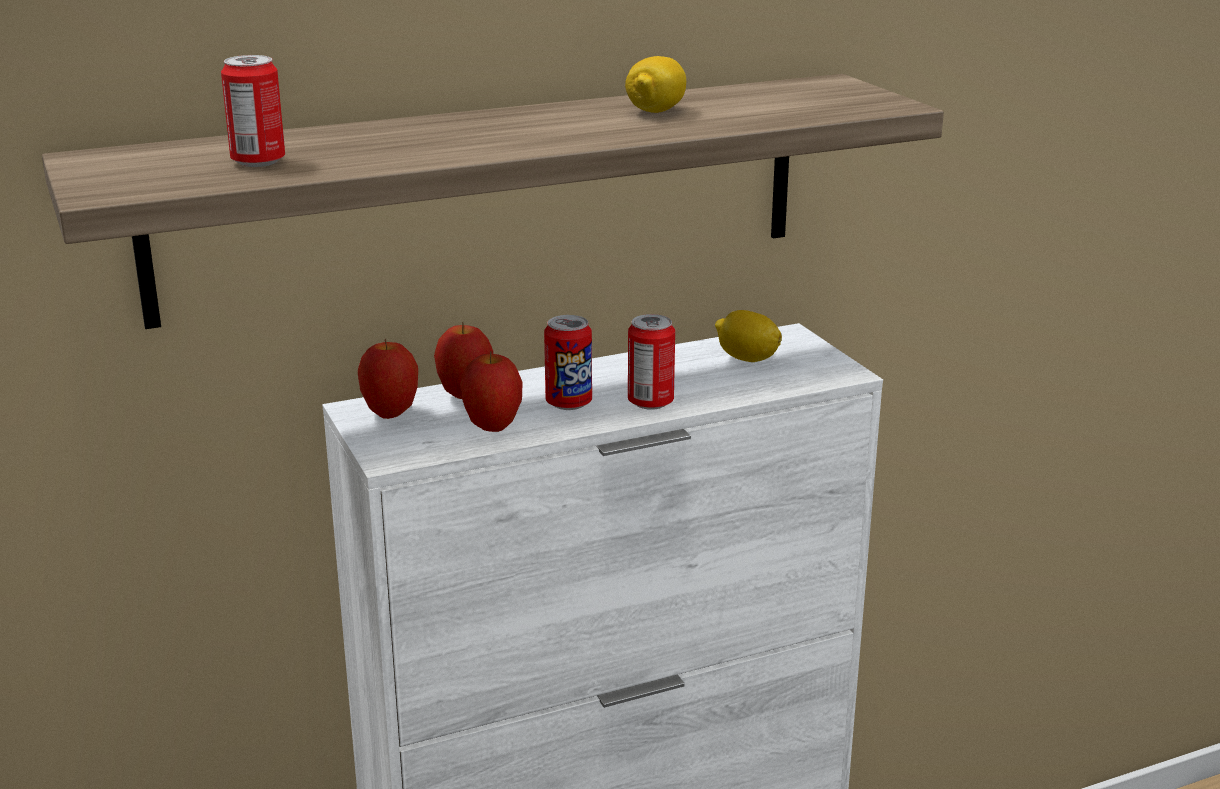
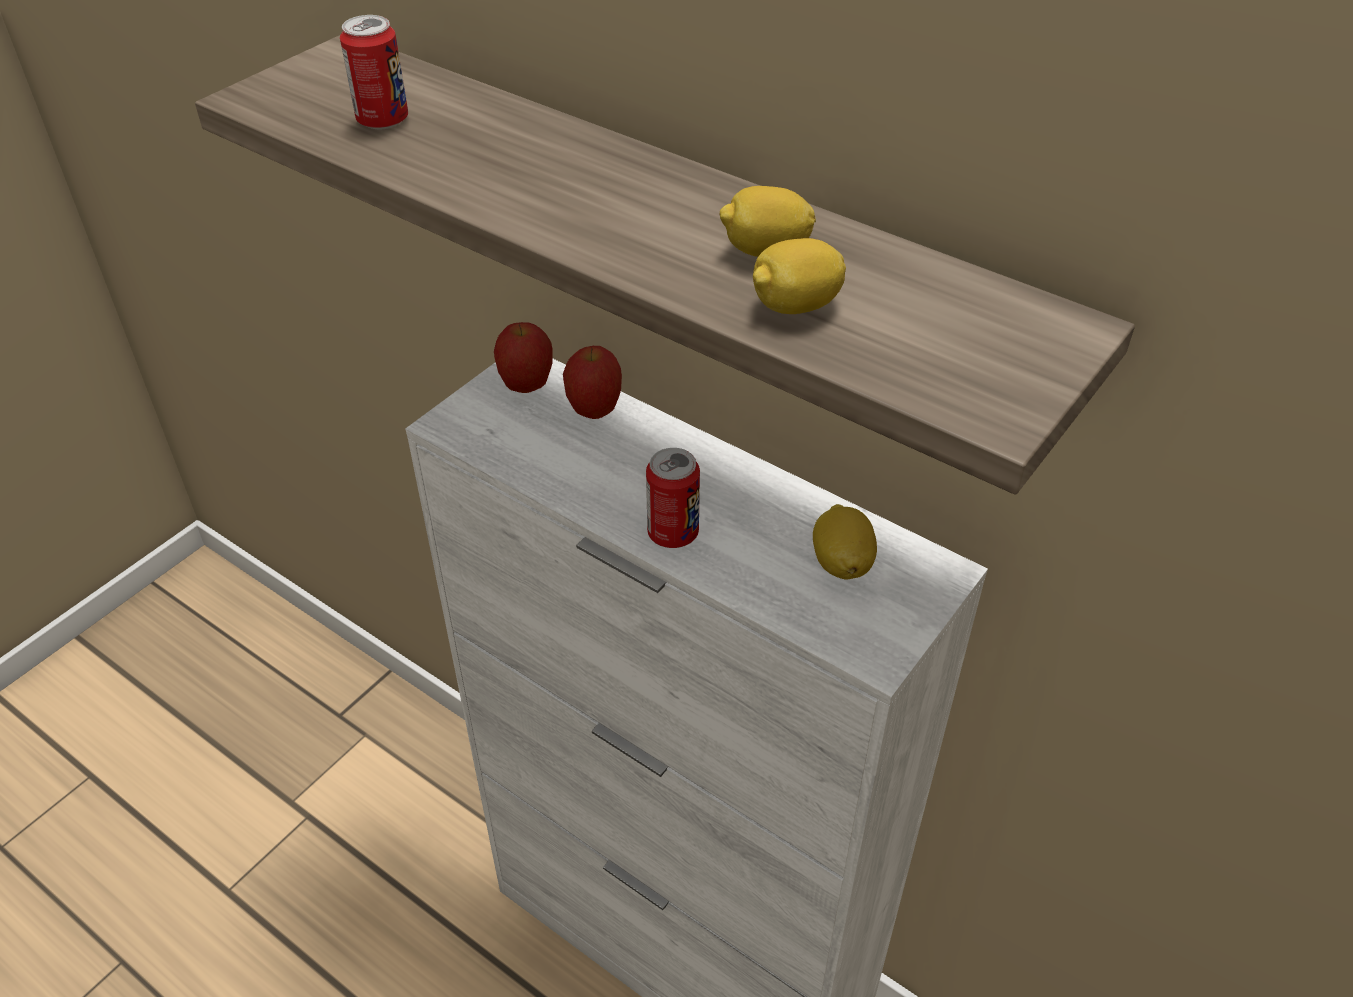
camera: 60 degrees right, 20 degrees up
apple [460,351,523,432] -> none
can [544,315,592,410] -> none
none -> lemon [753,238,846,314]

